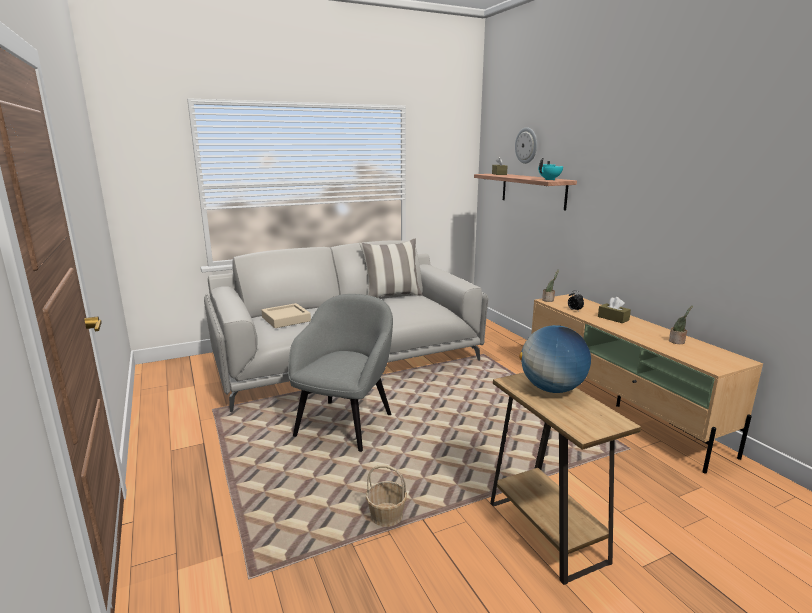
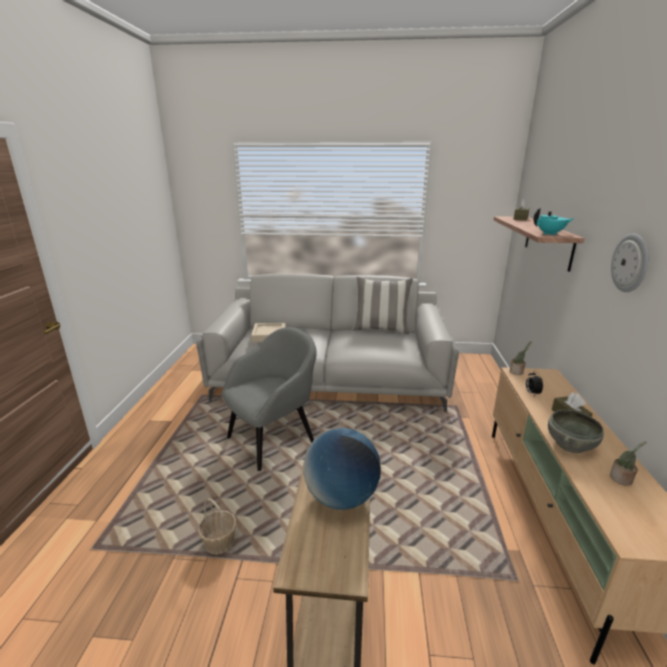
camera: 30 degrees right, 5 degrees up
wall clock [515,127,537,164] -> wall clock moved to [611,233,649,292]
none -> grey bowl [548,410,604,453]

